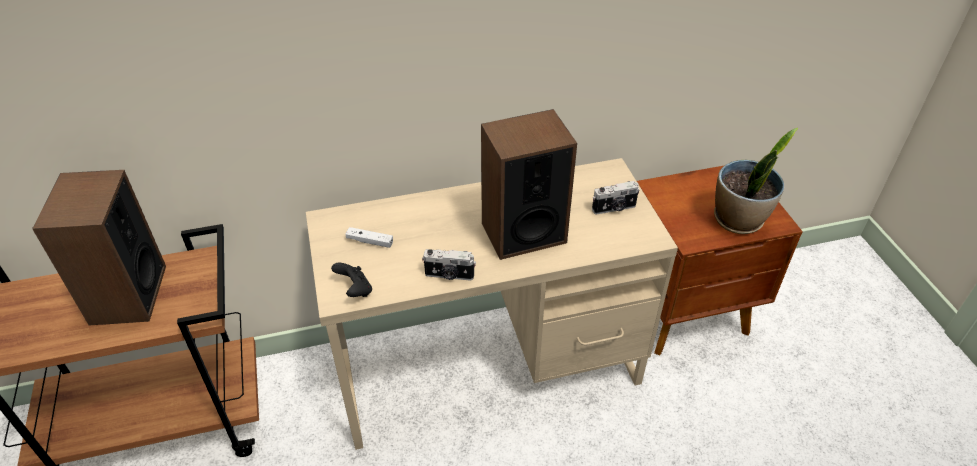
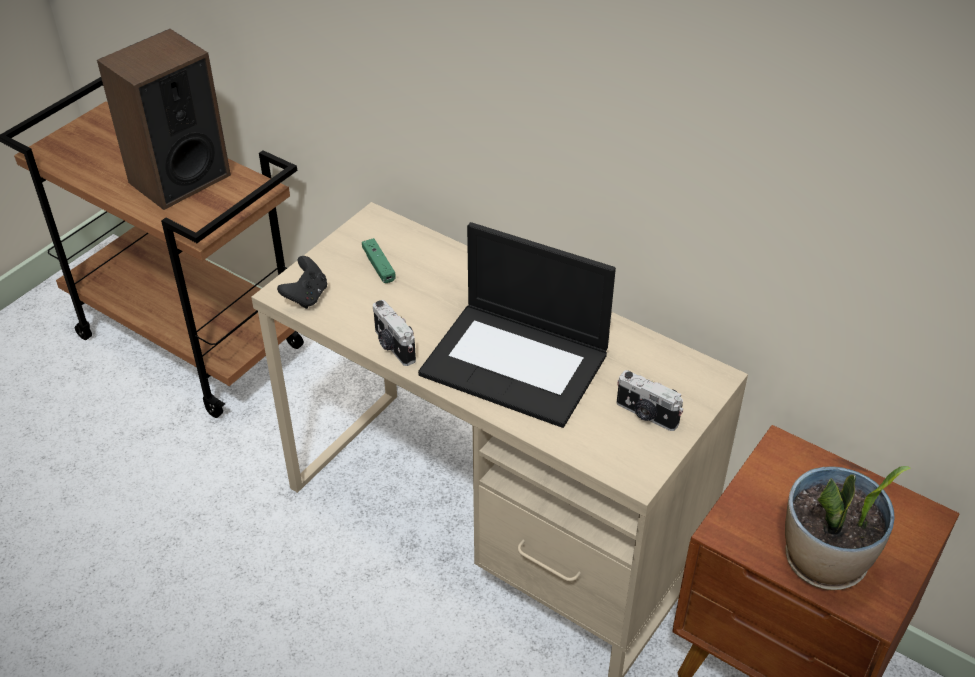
camera: 50 degrees right, 0 degrees up
white game controller [346,227,393,248] -> green game controller [362,238,395,283]
speaker [481,109,577,260] -> laptop [418,222,616,428]

